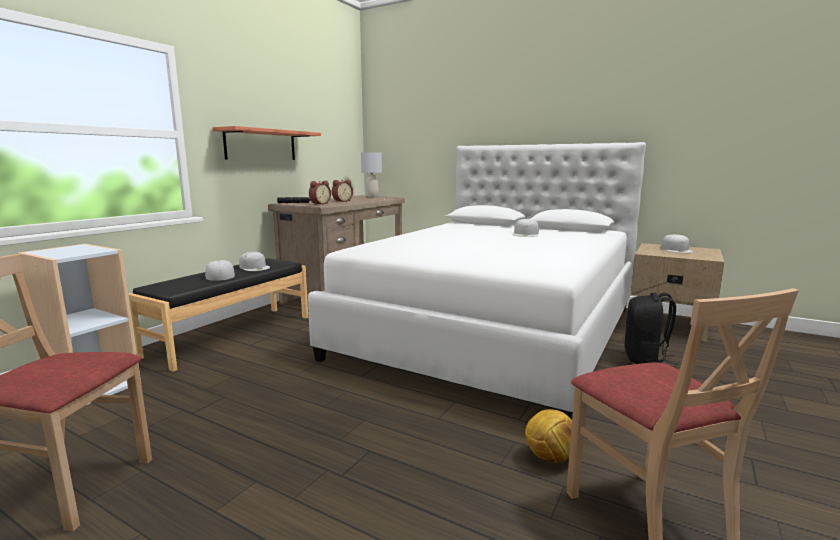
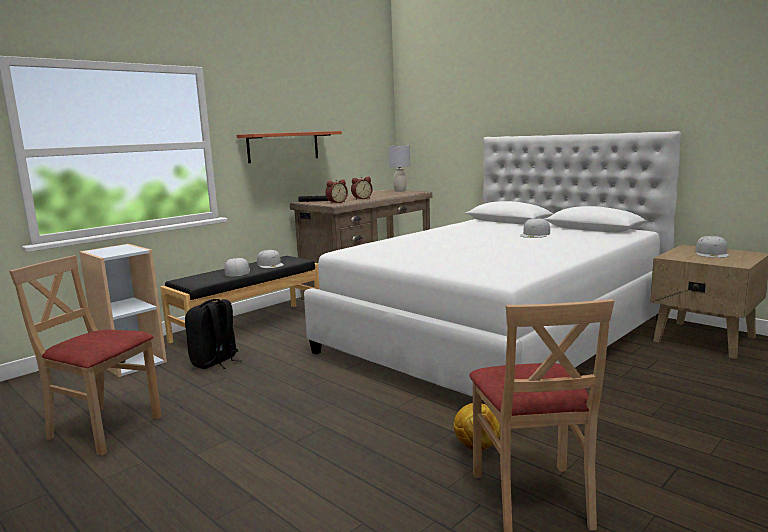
camera: 15 degrees right, 0 degrees up
black backpack [624,293,679,365] -> black backpack moved to [185,299,242,369]

